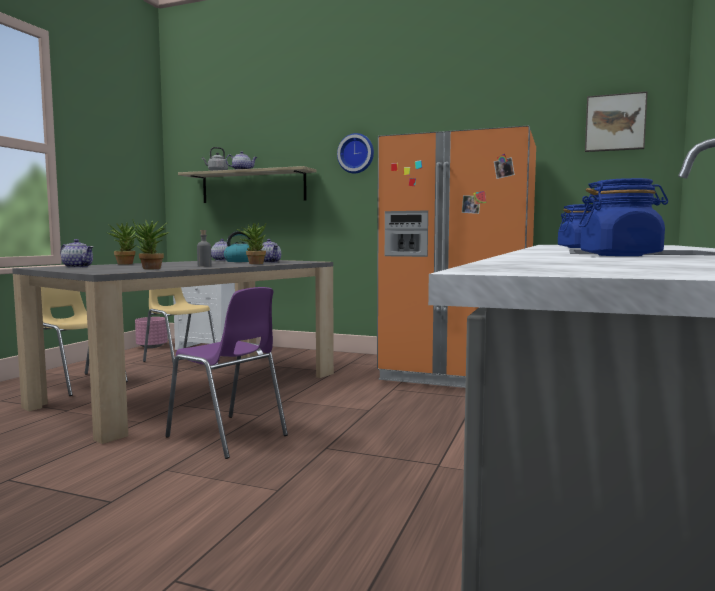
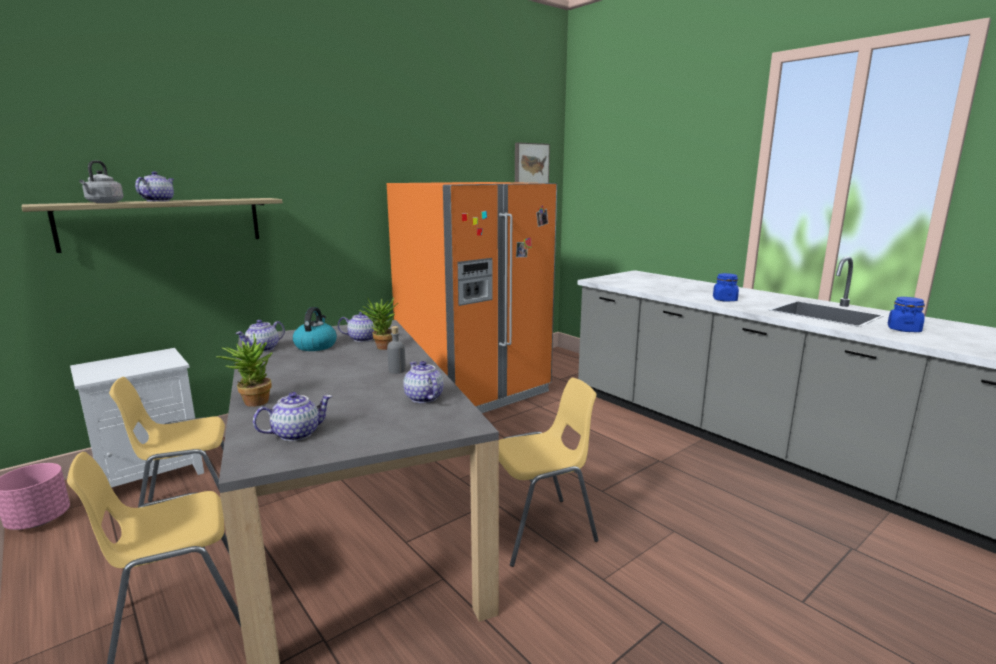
camera: 60 degrees left, 10 degrees up
potted plant [133,220,169,270] -> teapot [403,361,444,403]
purple chair [165,287,288,459] -> yellow chair [499,378,599,567]
wall clock [337,133,374,174] -> none

